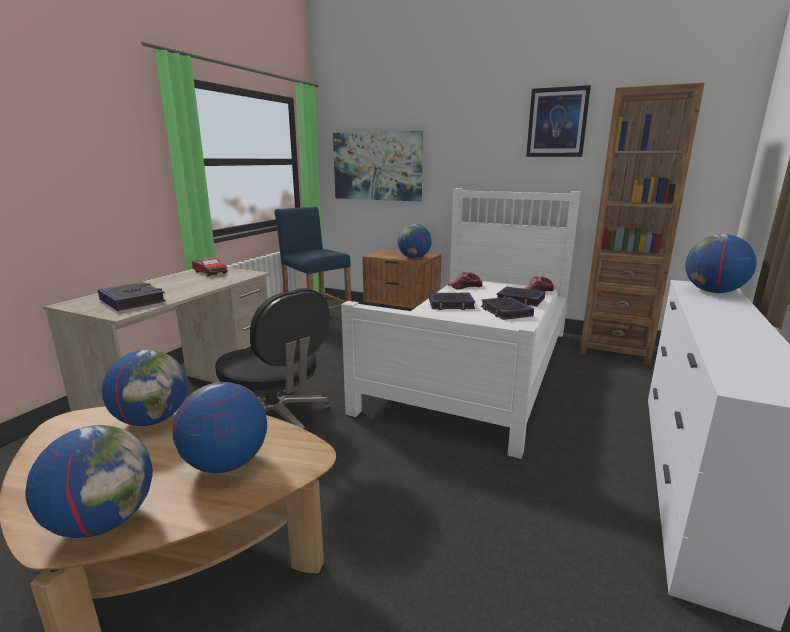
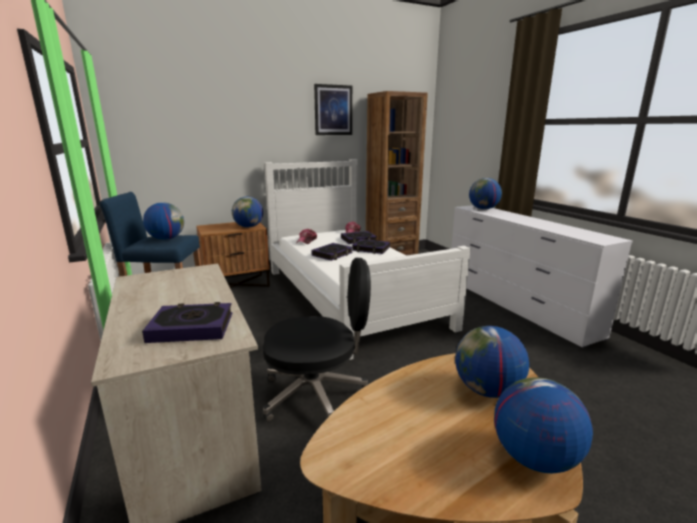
camera: 50 degrees left, 0 degrees up
globe [101,350,187,426] -> globe moved to [143,202,184,240]
toy car [192,257,228,276] -> none
picture [333,131,423,202] -> none

